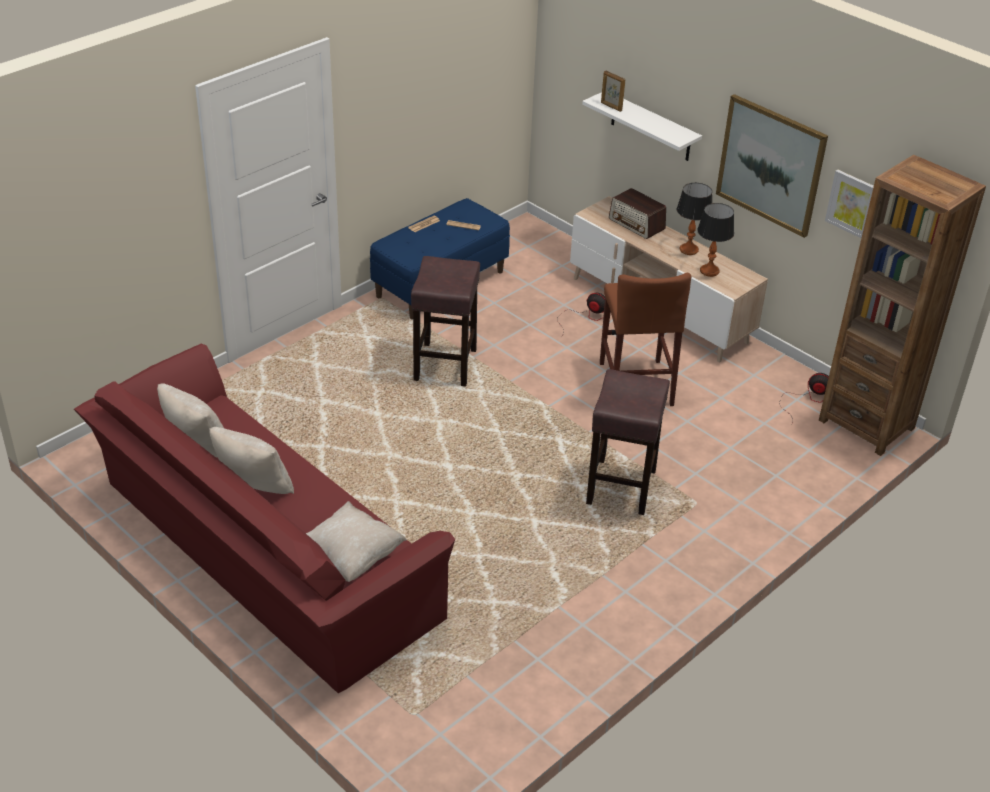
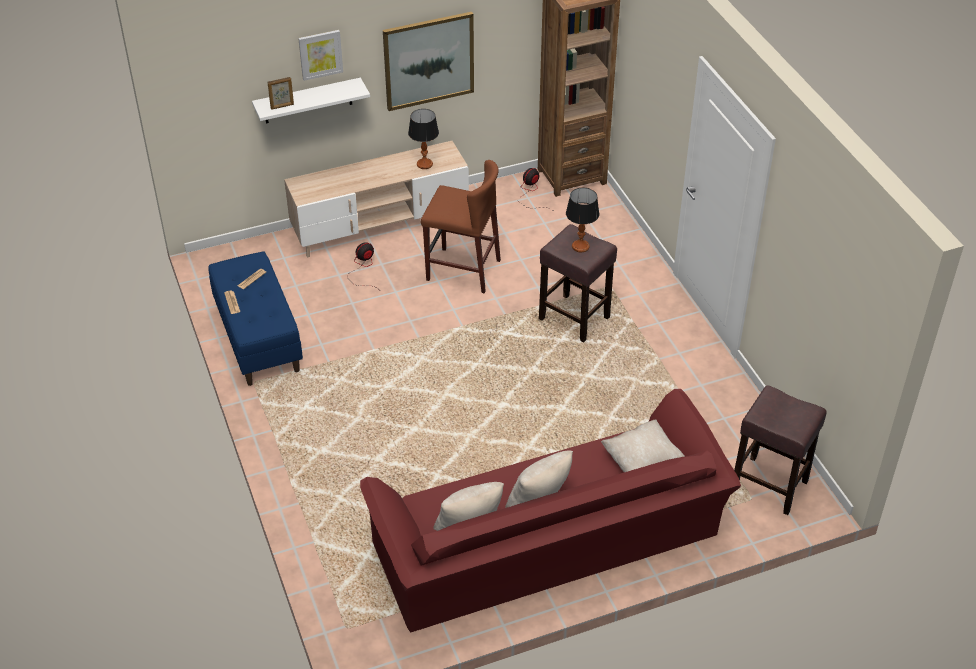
camera: 65 degrees left, 5 degrees up
brown stool [411,256,480,387] -> brown stool moved to [734,385,827,515]
radio [609,188,666,239] -> none
table lamp [677,183,712,255] -> table lamp moved to [566,188,600,252]
picture [825,170,874,238] -> picture moved to [298,30,343,81]

